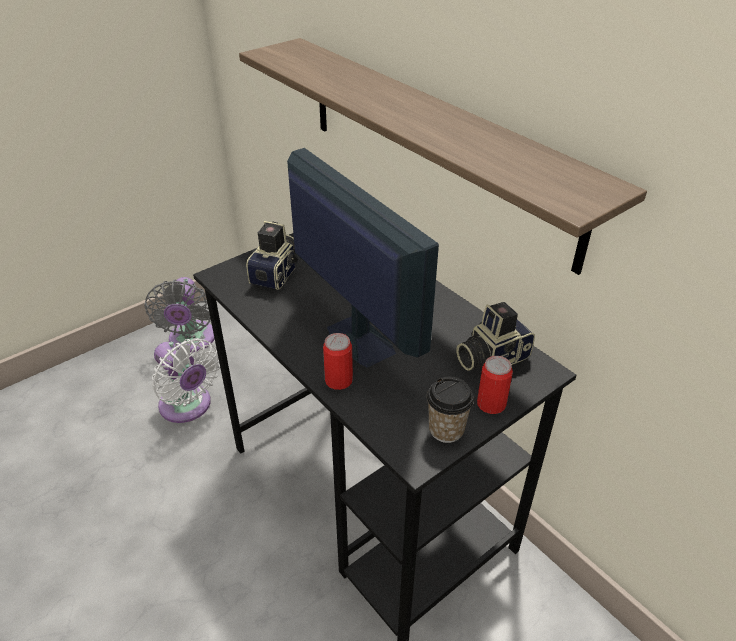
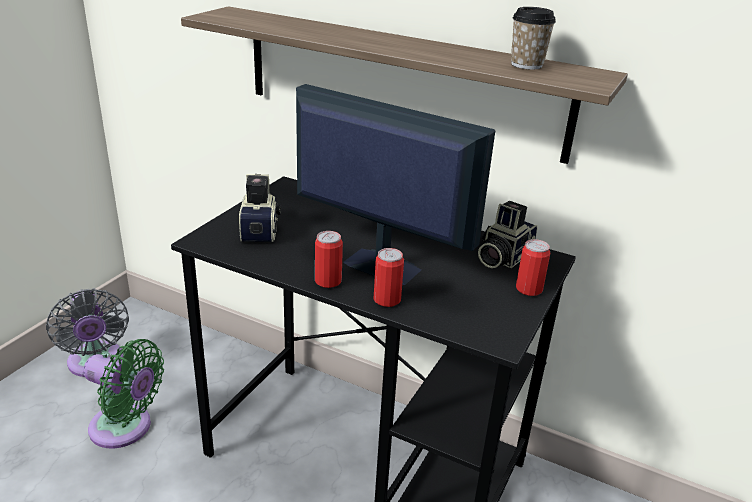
camera: 25 degrees left, 10 degrees down
white fan [152,338,220,423] -> green fan [83,339,164,449]
cup [427,376,474,443] -> cup moved to [511,7,556,70]
none -> can [315,231,343,288]

